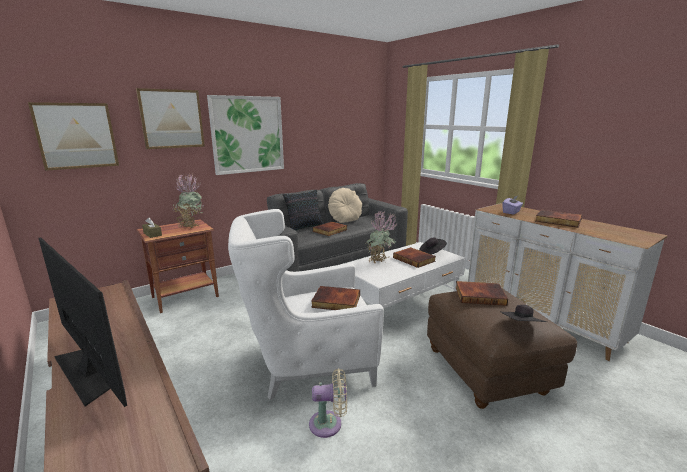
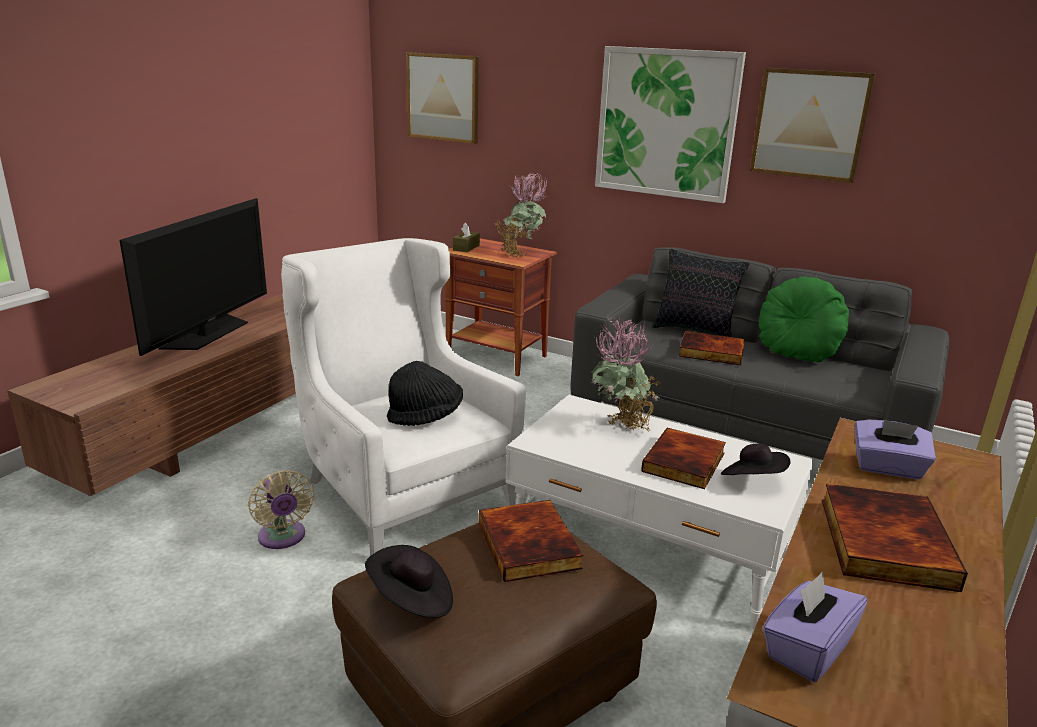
camera: 65 degrees right, 5 degrees up
picture [136,88,205,149] -> picture moved to [750,68,876,183]
book [311,286,360,310] -> black hat [387,361,463,426]
beige pillow [328,188,362,223] -> green pillow [759,276,849,362]
none -> purple tissue box [763,572,868,682]

